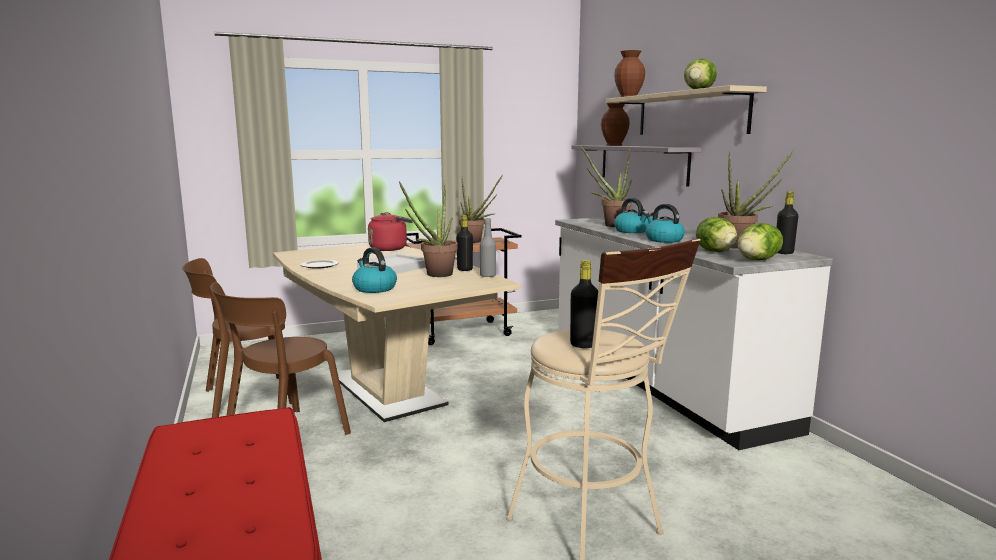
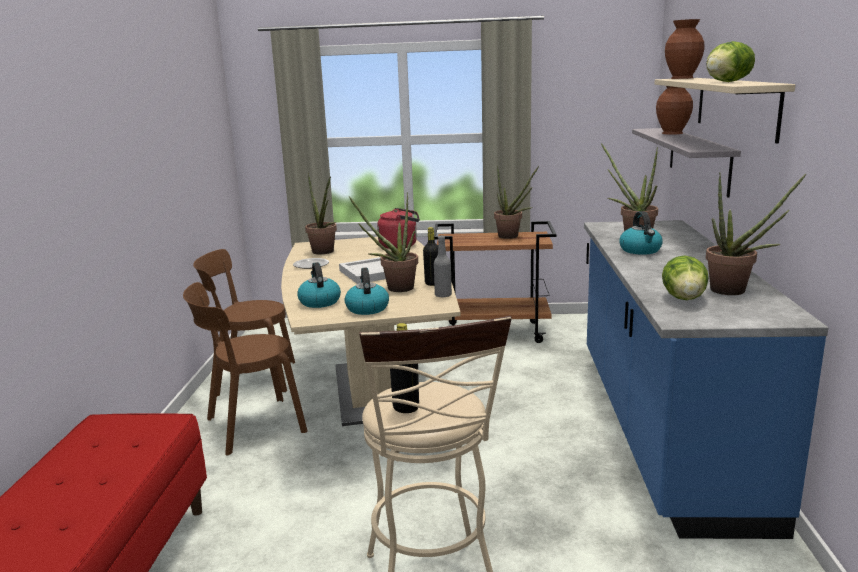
camera: 25 degrees right, 5 degrees up
white counter [555,217,833,450] -> blue counter [584,220,828,539]
kettle [645,204,685,243] -> kettle moved to [345,268,389,315]
lettuce [737,223,783,260] -> none
black bottle [776,191,798,254] -> none
none -> potted plant [305,173,337,254]

